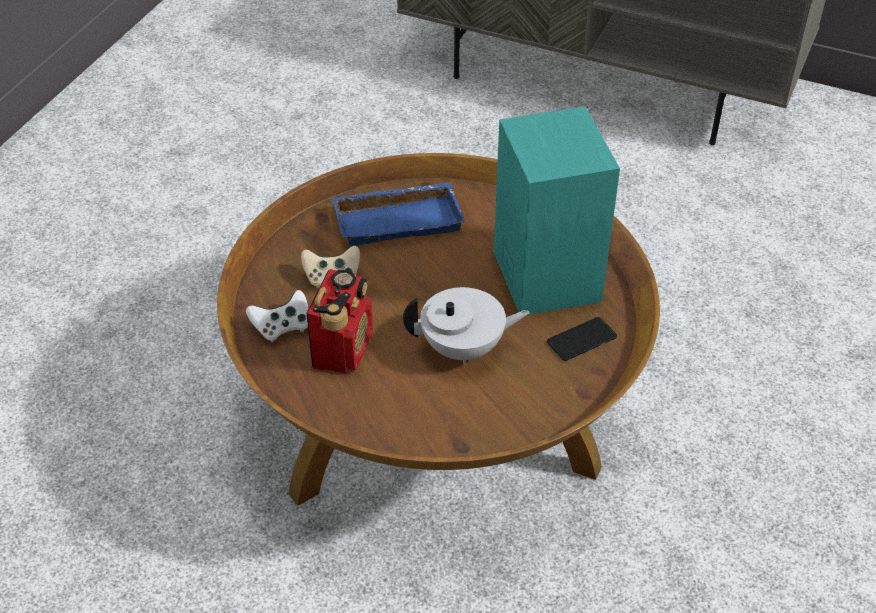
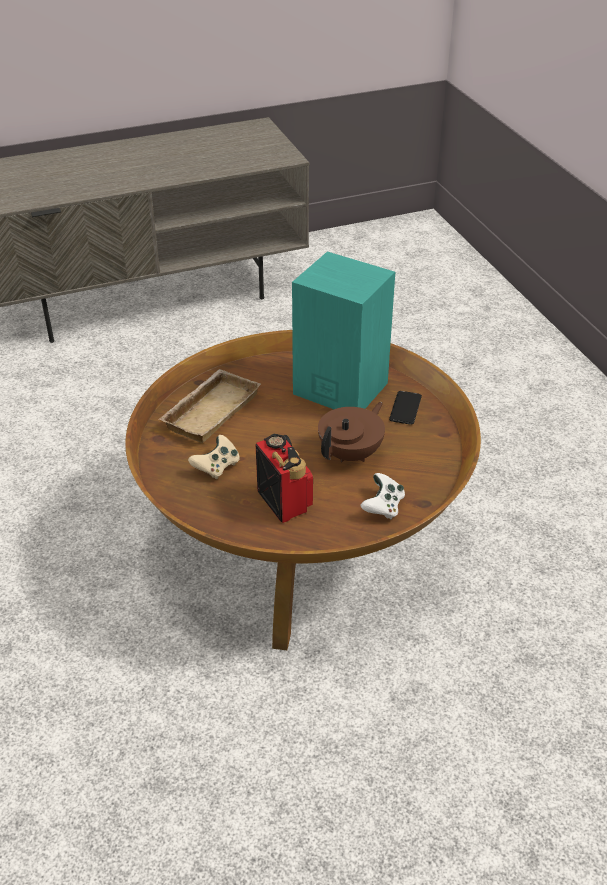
camera: 45 degrees left, 5 degrees down
white game controller [246,290,309,342] -> white game controller moved to [360,473,405,519]
blue tray [332,183,465,246] -> beige tray [159,369,261,443]
white teapot [403,287,530,365] -> brown teapot [318,402,385,462]

